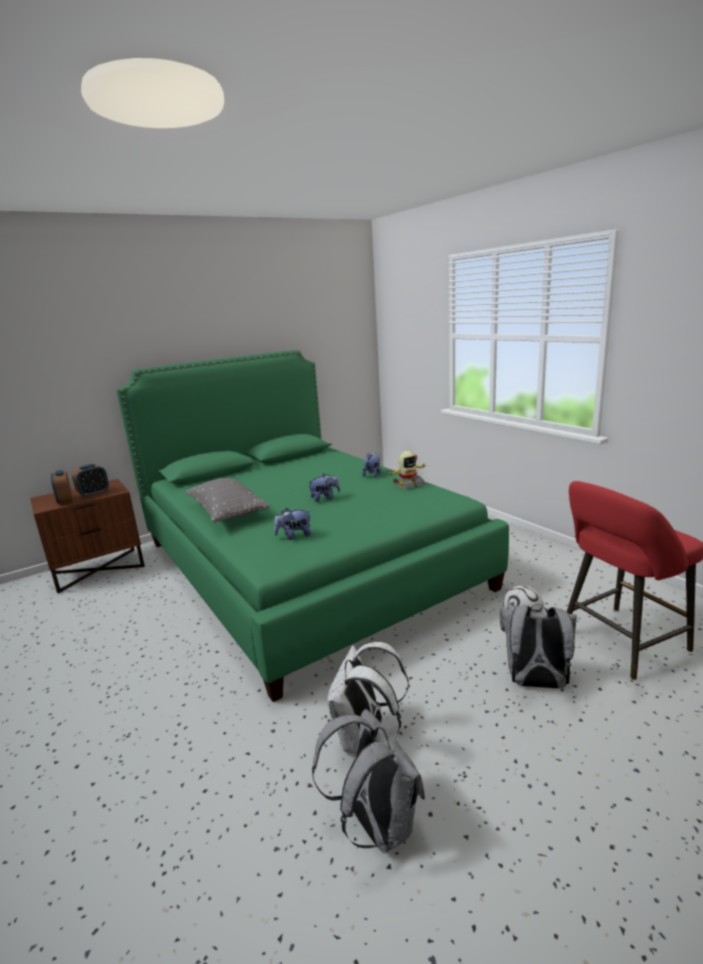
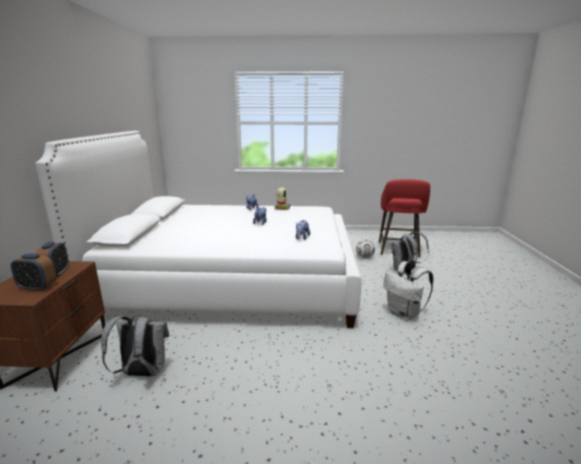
camera: 55 degrees left, 0 degrees up
green bed [116,350,509,702] -> white bed [35,131,361,328]
grey pillow [185,478,270,523] -> none
grey backpack [312,709,425,853] -> grey backpack moved to [101,315,169,377]

